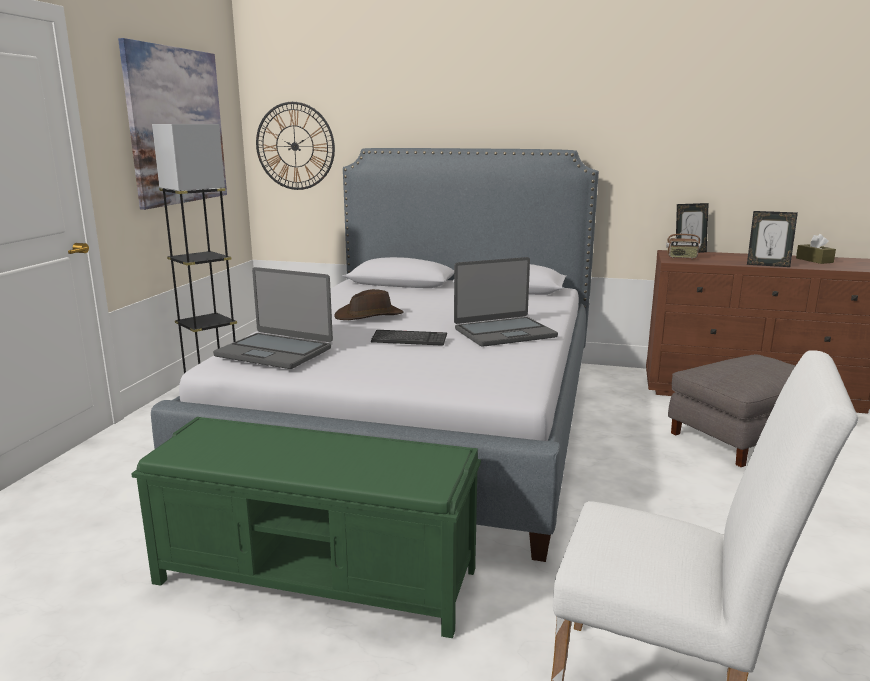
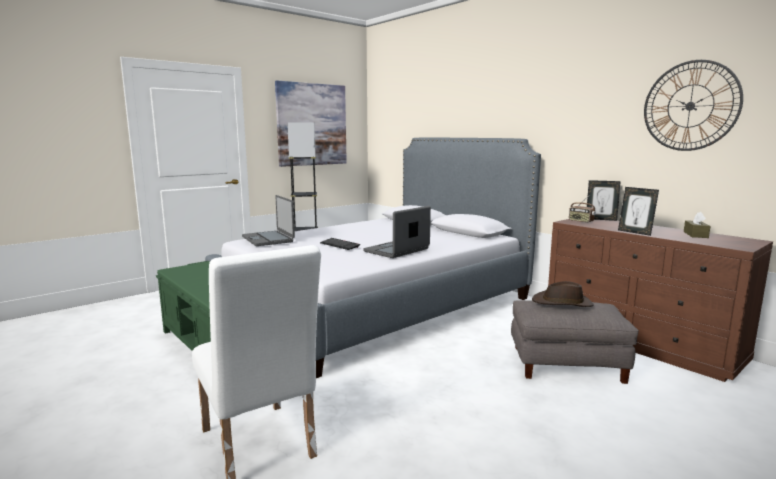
camera: 35 degrees right, 5 degrees down
wall clock [256,102,335,190] -> wall clock moved to [644,60,743,151]
brown hat [334,289,404,320] -> brown hat moved to [532,281,594,307]
laptop [454,257,558,347] -> laptop turned 120 degrees clockwise [363,206,431,258]

